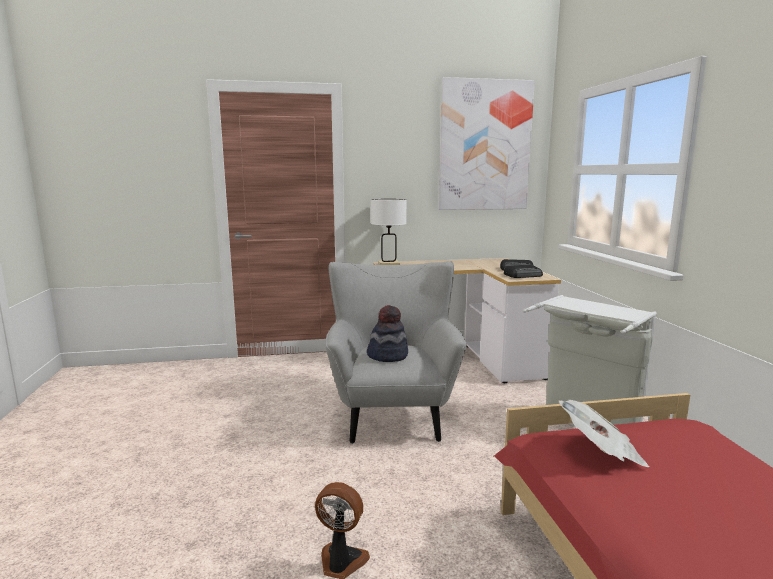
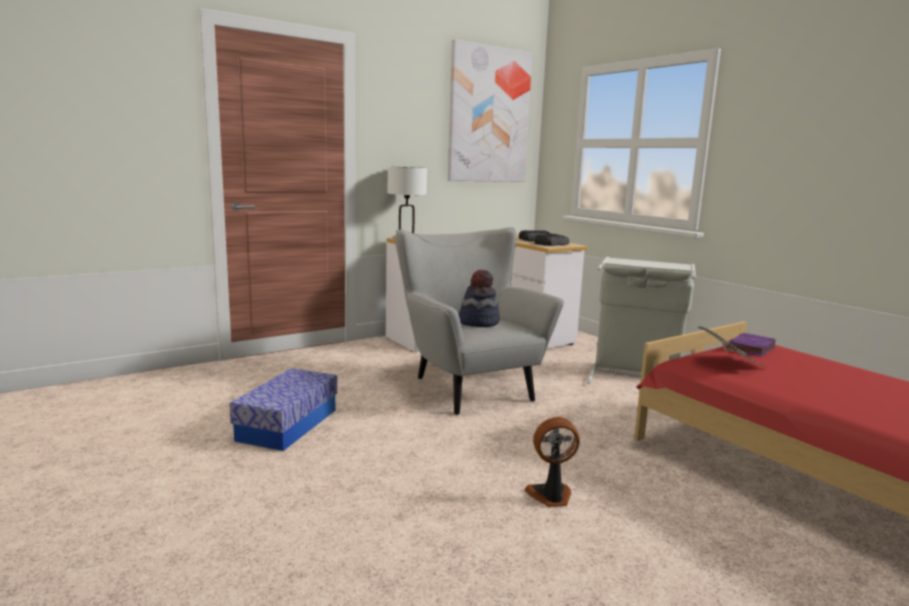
camera: 25 degrees left, 0 degrees up
none -> storage box [229,368,337,451]
none -> purple book [729,333,777,357]

